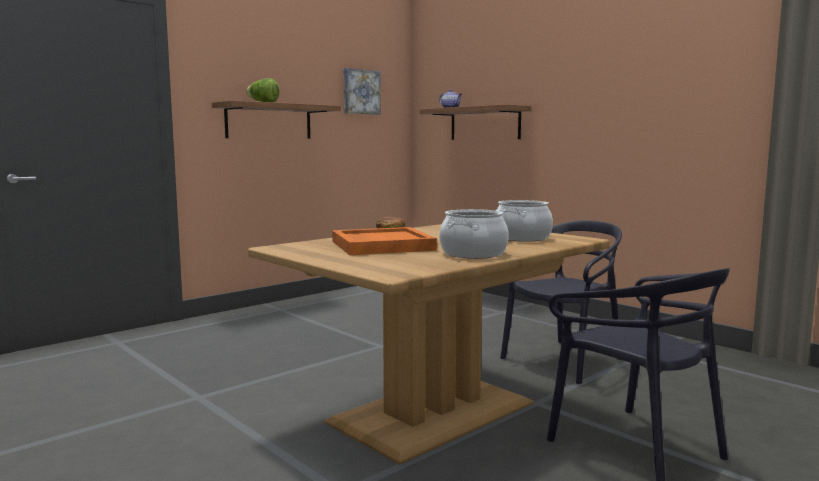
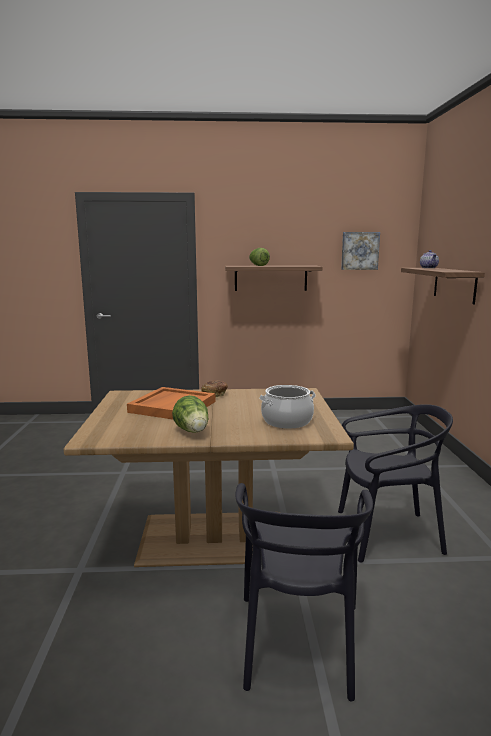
camera: 40 degrees right, 5 degrees up
cooking pot [439,209,509,259] -> lettuce [172,395,209,433]

